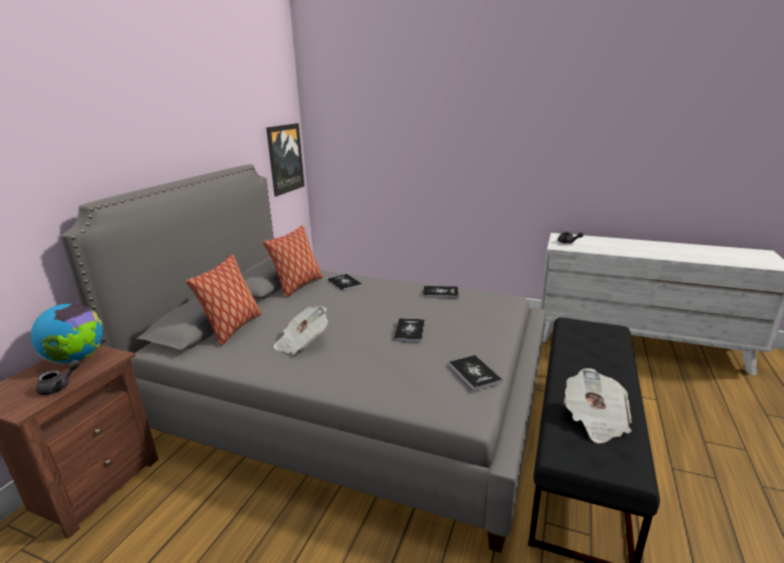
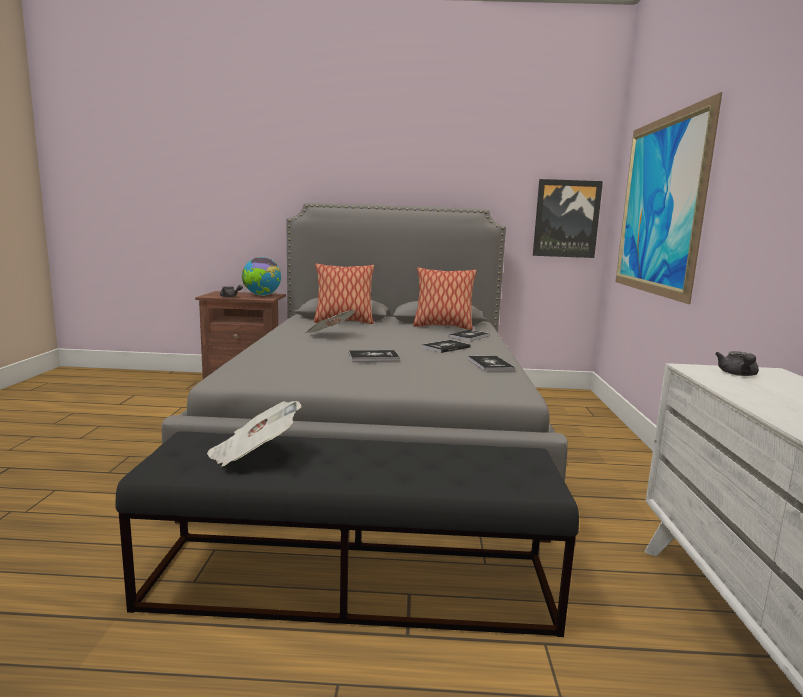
camera: 70 degrees right, 10 degrees down
book [449,355,502,391] -> book moved to [421,340,471,353]
none -> picture [615,92,722,304]

